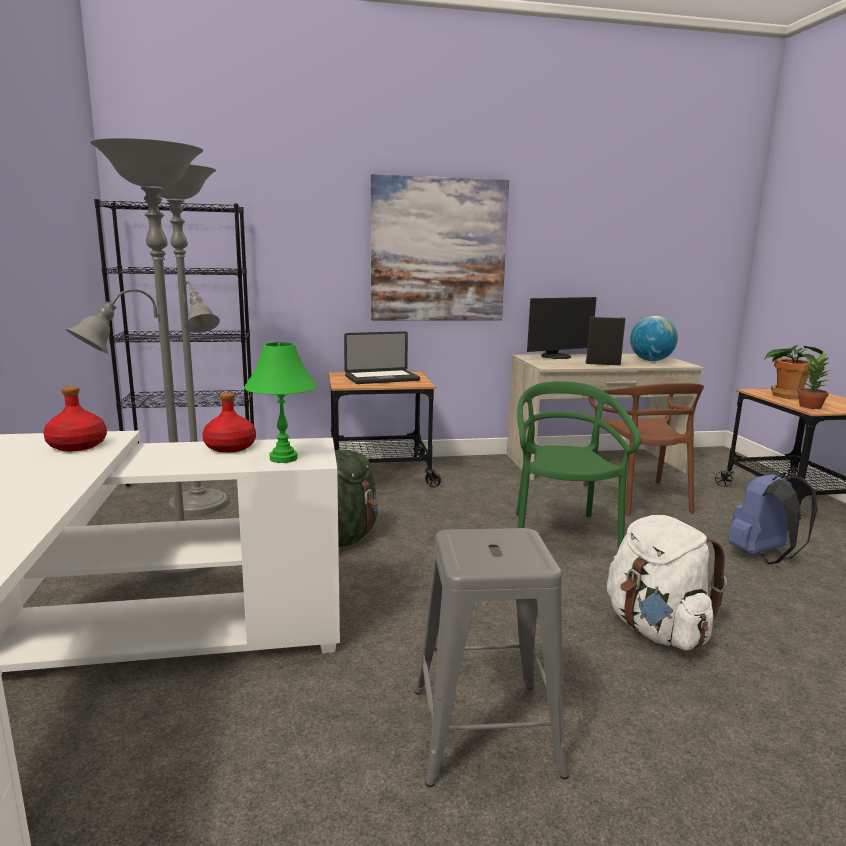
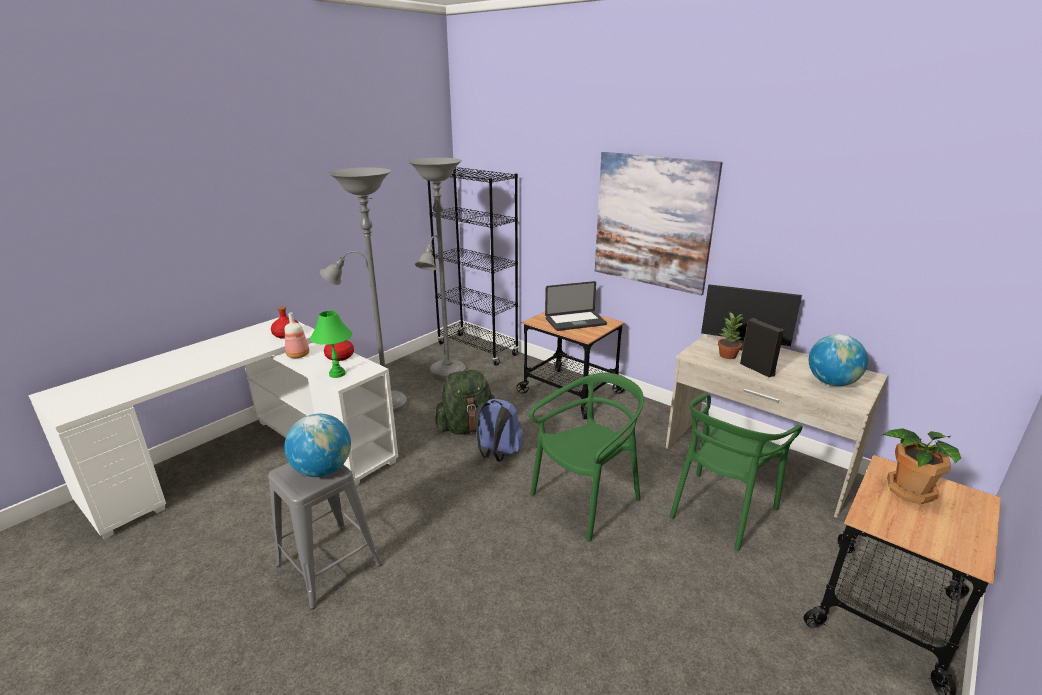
camera: 50 degrees right, 10 degrees up
laptop [344,331,420,384] -> laptop turned 45 degrees counterclockwise [545,281,607,331]
brown chair [583,383,704,516] -> green chair [670,393,803,551]
white backpack [607,515,727,651] -> none
blue backpack [728,472,818,564] -> blue backpack moved to [474,398,524,462]
potted plant [797,353,831,409] -> potted plant moved to [718,313,743,359]
none -> globe [284,414,351,477]
none -> bottle [285,313,309,358]

